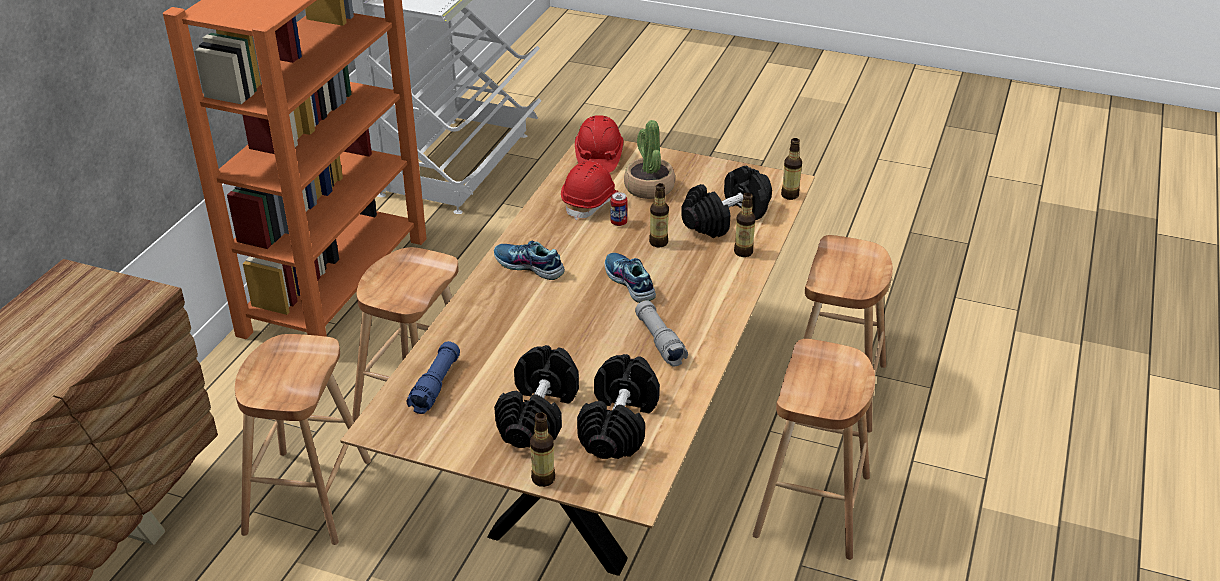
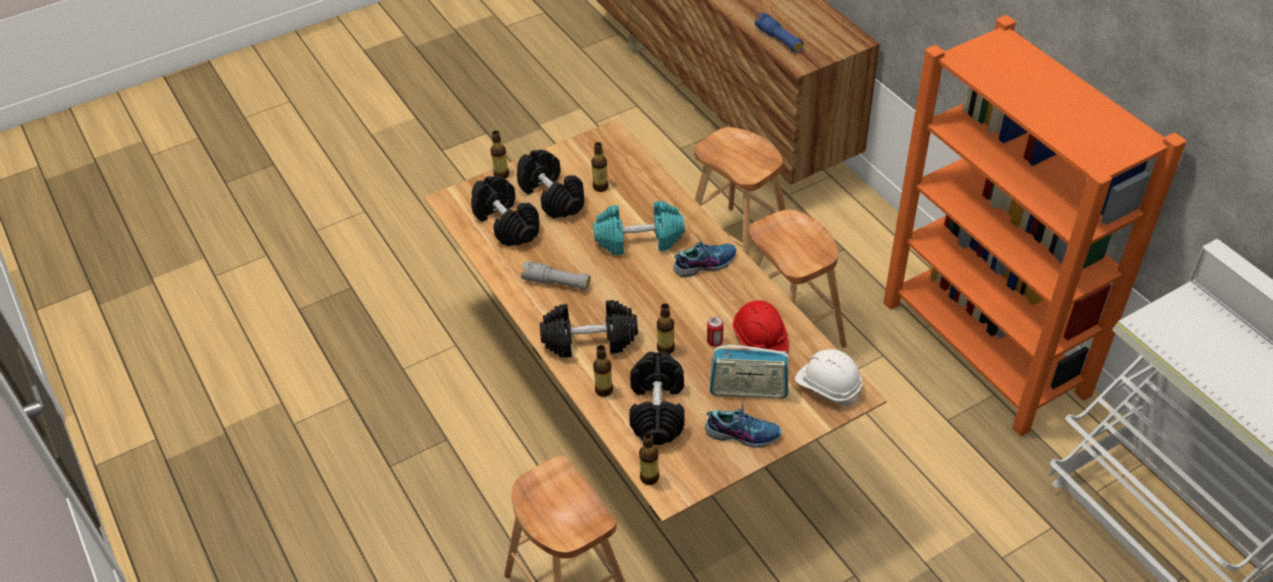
camera: 130 degrees right, 10 degrees up
blue flashlight [406,341,460,414] -> blue flashlight moved to [755,13,804,53]
red hard hat [575,115,623,173] -> white hard hat [795,349,862,406]
shoe [604,253,656,303] -> shoe moved to [705,401,782,448]
potted plant [624,120,675,199] -> radio [710,345,790,398]
brown stool [753,339,875,560] -> none
none -> black dumbbell [540,300,638,358]
none -> bottle [591,142,608,192]
none -> turquoise dumbbell [593,201,685,255]

